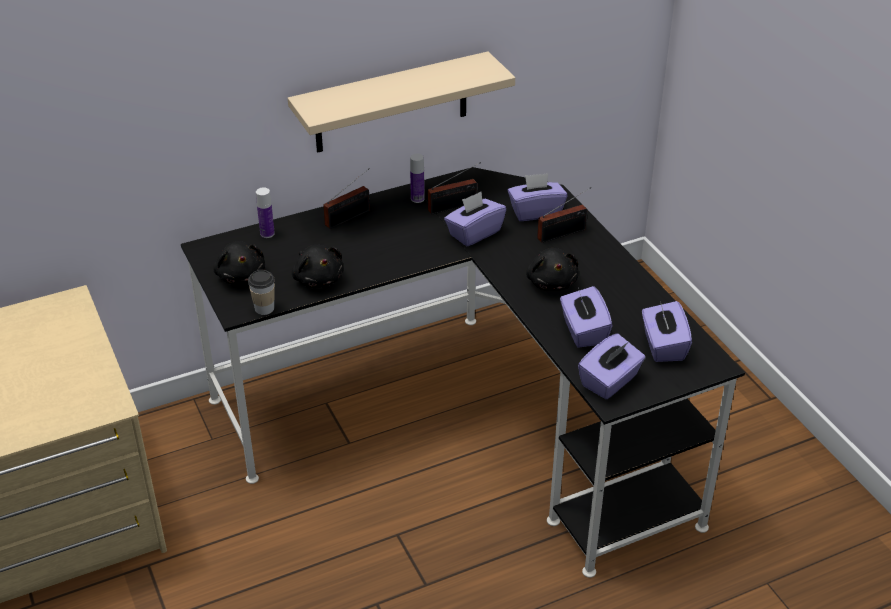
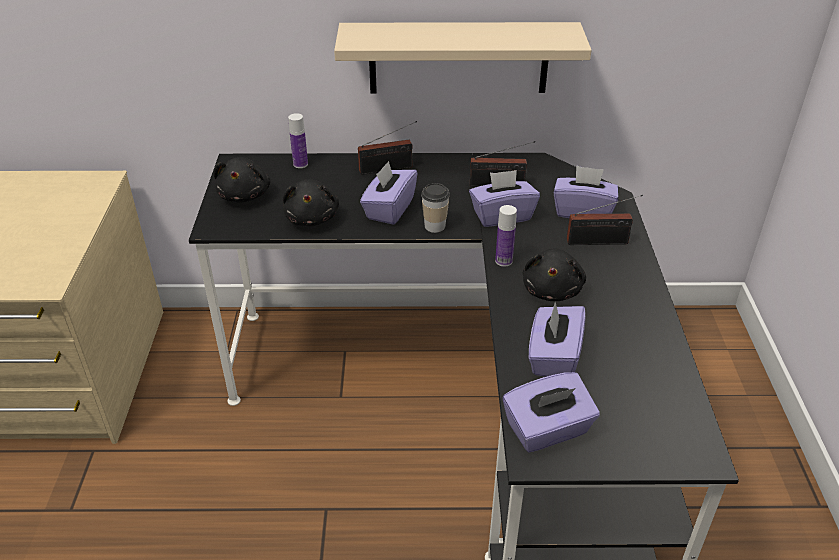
camera: 25 degrees right, 0 degrees up
cup [248,270,275,315] -> cup moved to [421,183,450,233]
bottle [410,154,425,203] -> bottle moved to [495,205,517,267]
purple tissue box [642,301,692,362] -> purple tissue box moved to [360,161,418,225]

